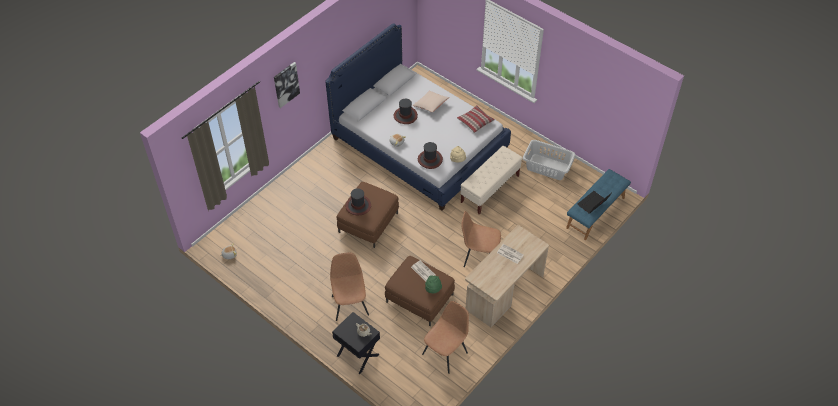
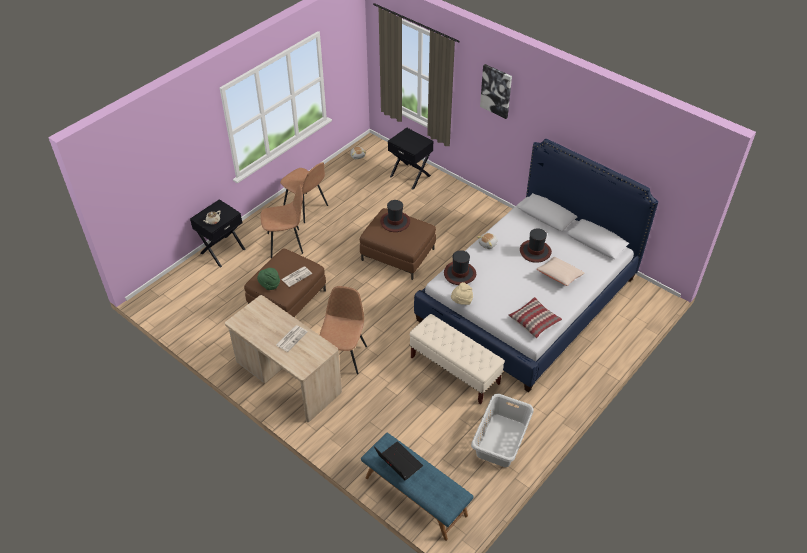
camera: 90 degrees right, 5 degrees down
brown chair [422,301,469,374] -> brown chair moved to [280,162,328,223]
none -> black nightstand [388,128,434,190]

